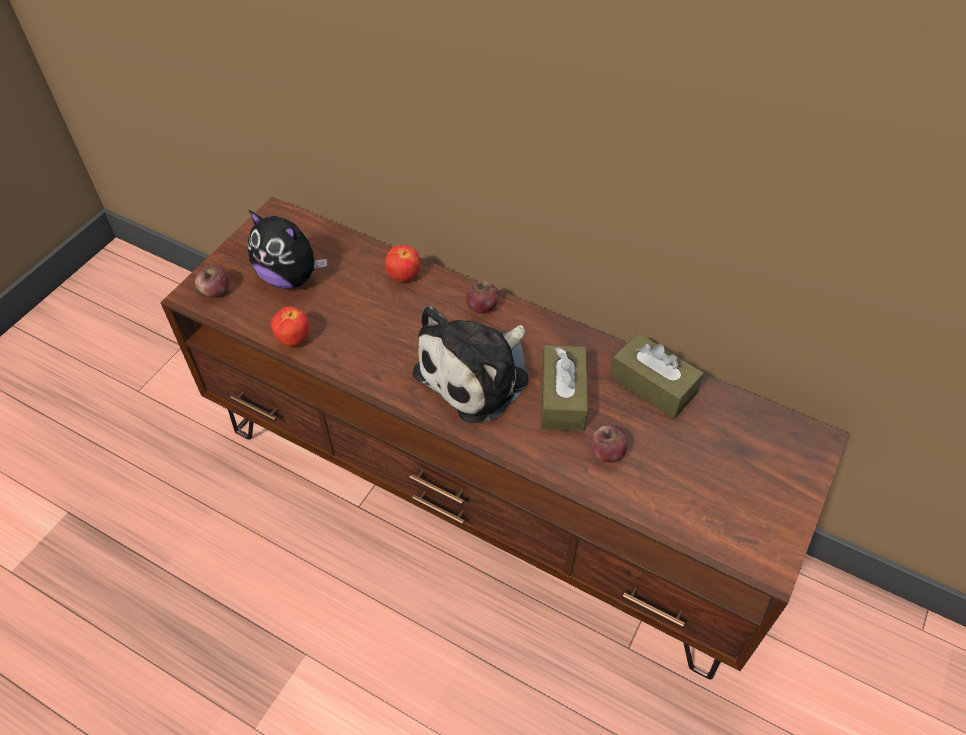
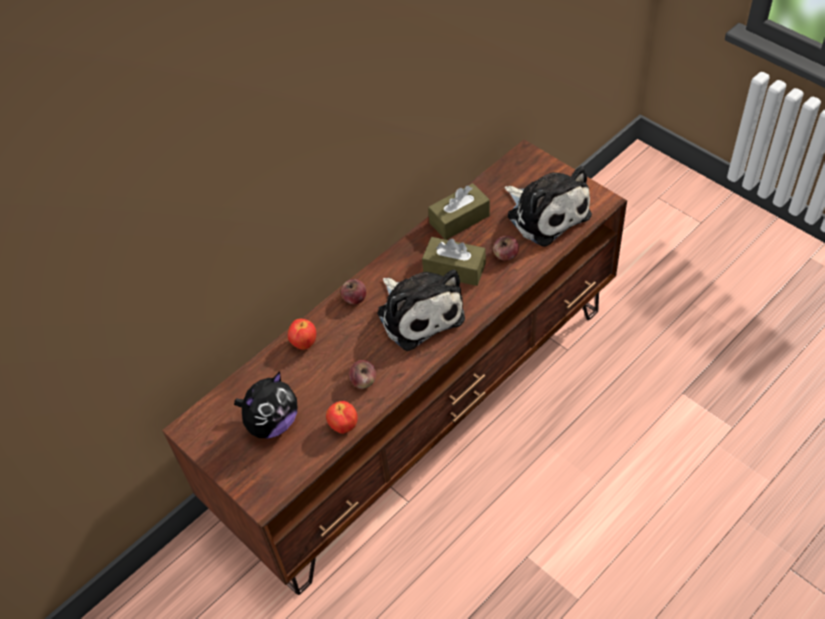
camera: 70 degrees left, 0 degrees up
apple [195,265,229,297] -> apple moved to [349,360,376,389]
none -> plush toy [505,166,592,247]

